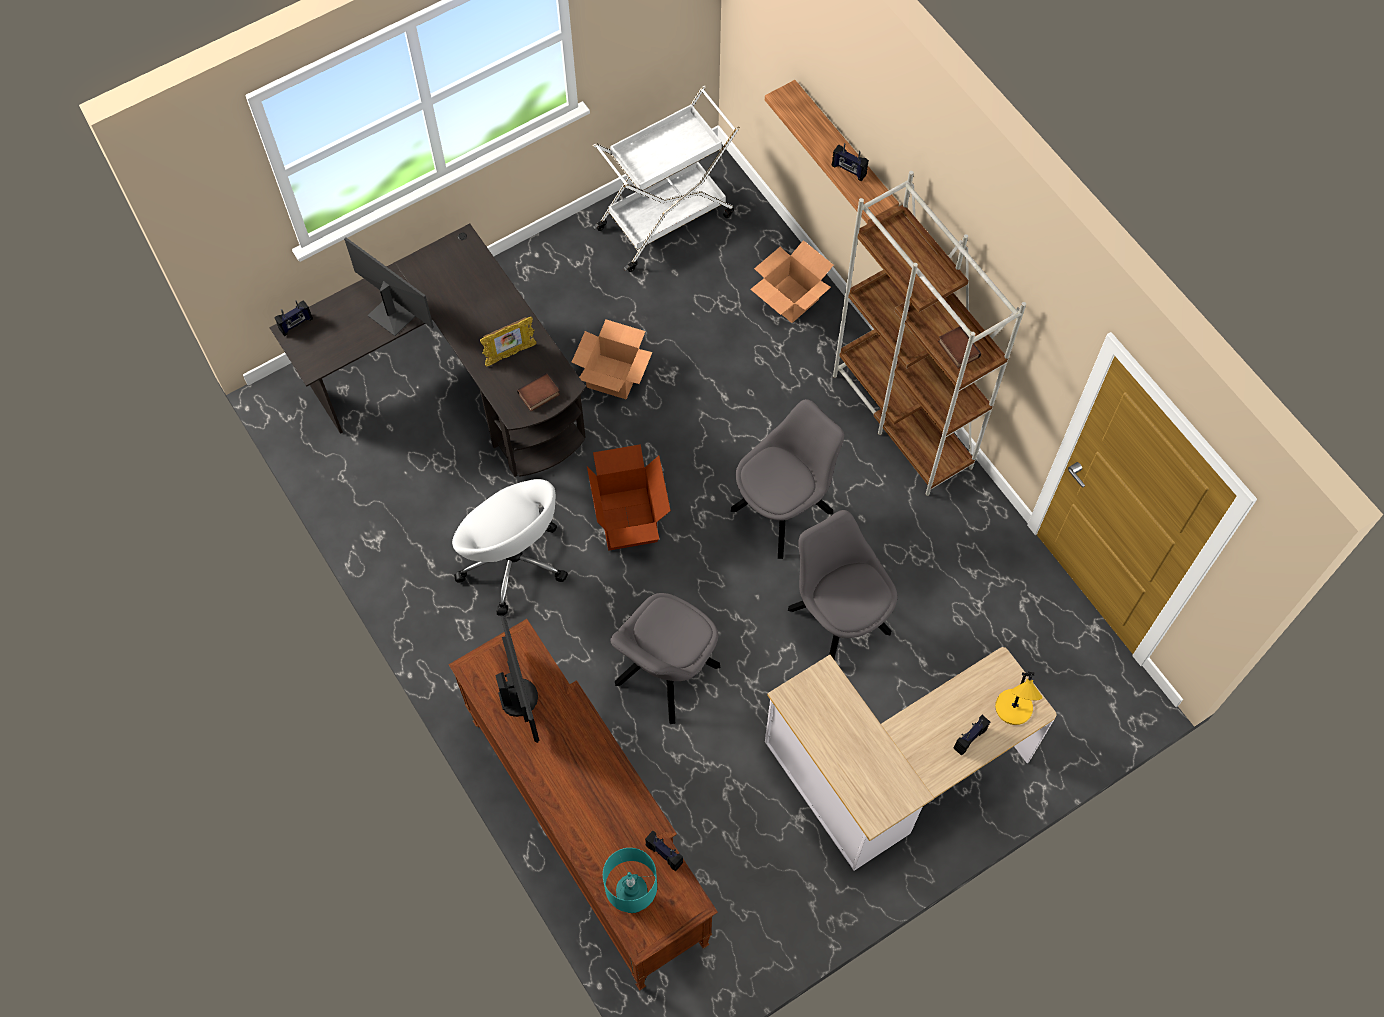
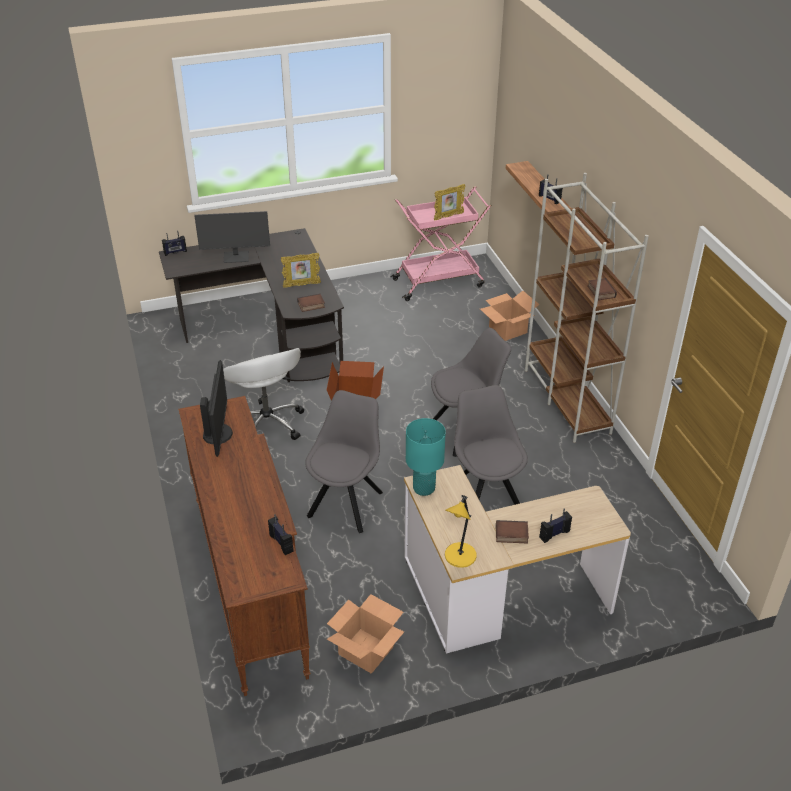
camera: 15 degrees right, 25 degrees down
monitor [344,237,434,336] -> monitor turned 120 degrees clockwise [194,211,270,263]
cardboard box [572,319,652,399] -> cardboard box moved to [327,594,404,673]
white cart [592,85,740,272] -> pink cart [390,187,492,301]
turquoise table lamp [603,848,657,913] -> turquoise table lamp moved to [406,418,446,496]
grey chair [611,593,721,724] -> grey chair turned 150 degrees clockwise [305,390,383,533]
yellow table lamp [995,672,1042,725] -> yellow table lamp moved to [445,495,477,568]
none -> picture frame [434,184,465,220]
none -> book [496,520,529,544]

